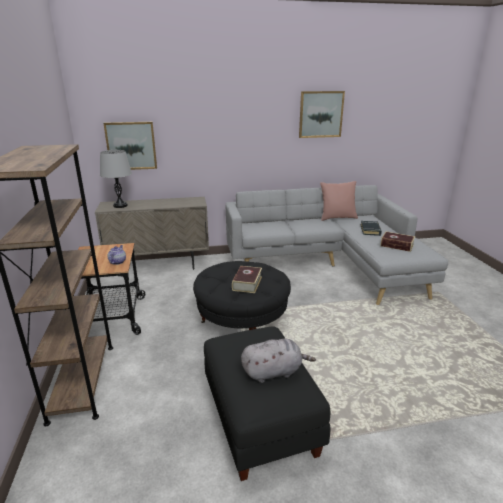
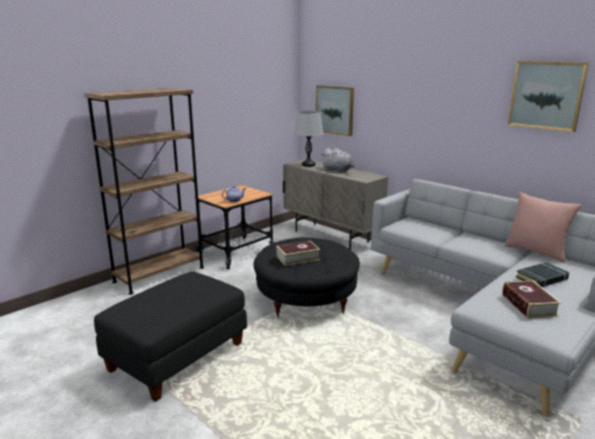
camera: 55 degrees right, 5 degrees down
grey plush toy [241,339,316,383] -> grey plush toy moved to [321,148,354,172]

